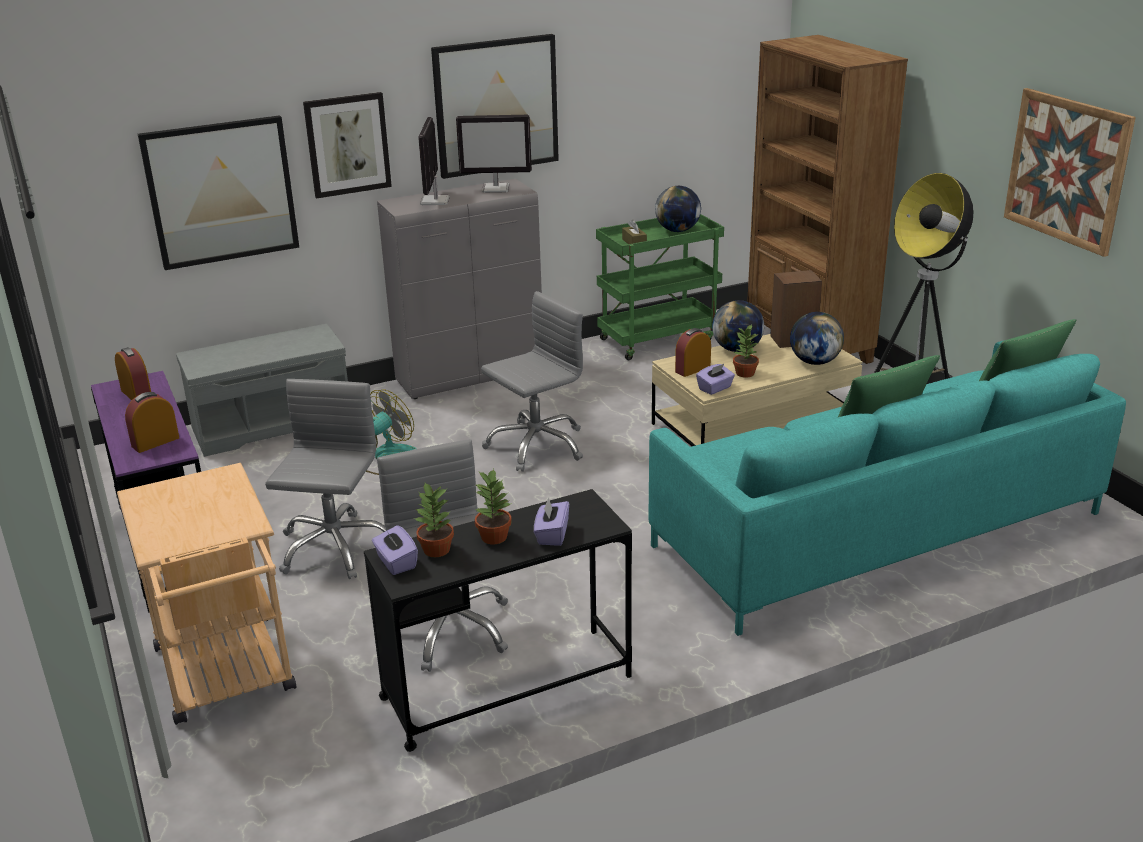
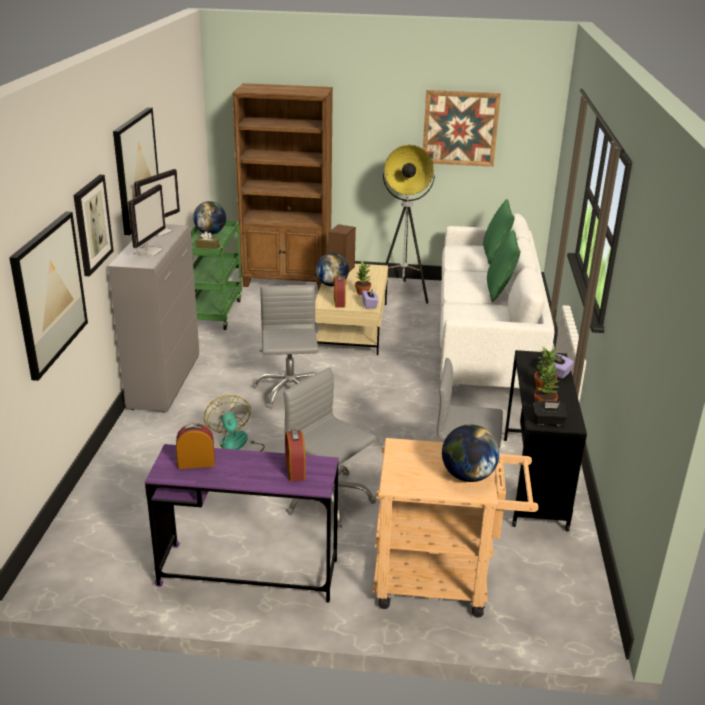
camera: 60 degrees left, 0 degrees up
grey bench [176,324,348,457] -> none
purple tissue box [372,525,418,575] -> black tissue box [533,400,568,426]
monitor [418,117,450,205] -> monitor turned 105 degrees counterclockwise [128,184,165,257]
turquoise sofa [648,341,1126,636] -> white sofa [440,213,555,388]
globe [790,312,844,365] -> globe moved to [442,424,500,482]

